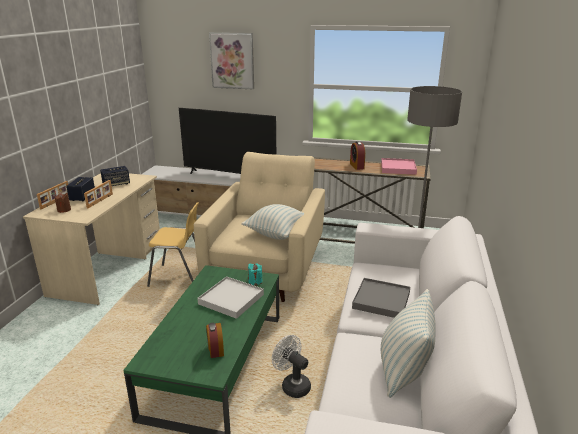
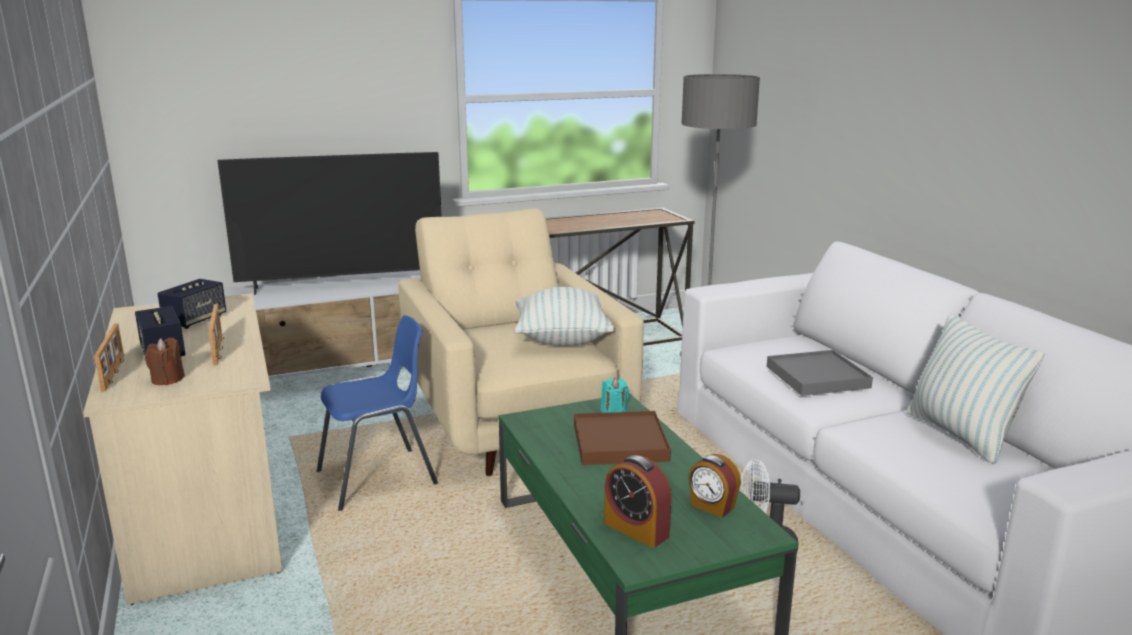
camera: 35 degrees left, 5 degrees down
yellow chair [147,202,199,287] -> blue chair [317,315,438,511]
white tray [197,276,264,319] -> brown tray [574,411,671,465]
picture [209,32,254,89] -> none
alarm clock [350,141,365,170] -> alarm clock moved to [604,455,671,548]
pink tray [381,158,417,175] -> none

